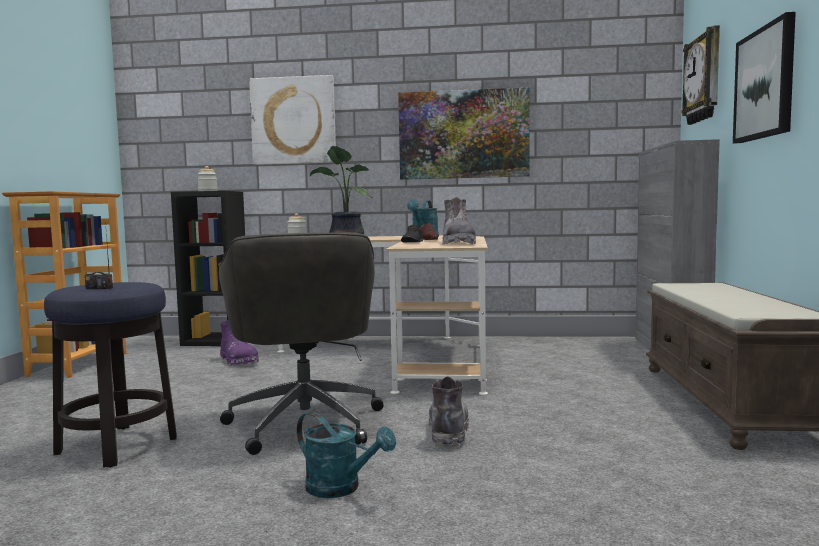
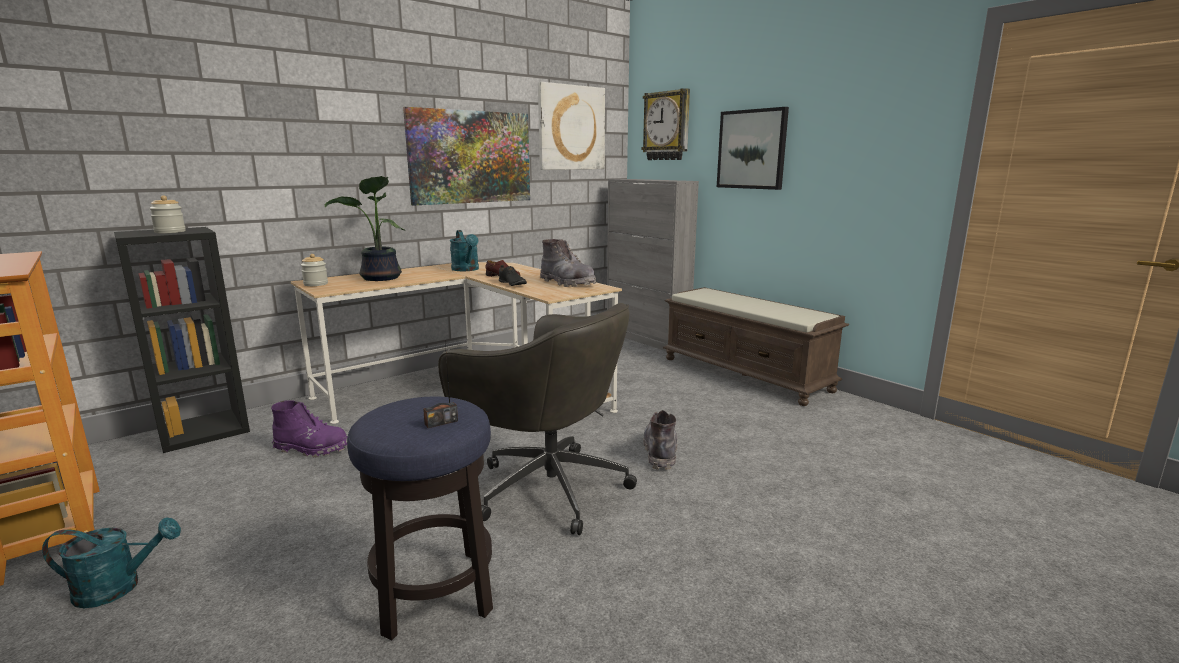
camera: 45 degrees left, 10 degrees up
picture [249,75,336,165] -> picture moved to [538,82,605,170]
turquoise watering can [297,412,396,498] -> turquoise watering can moved to [42,518,181,608]
grey boot [428,376,469,447] -> grey boot turned 45 degrees clockwise [643,410,678,470]

